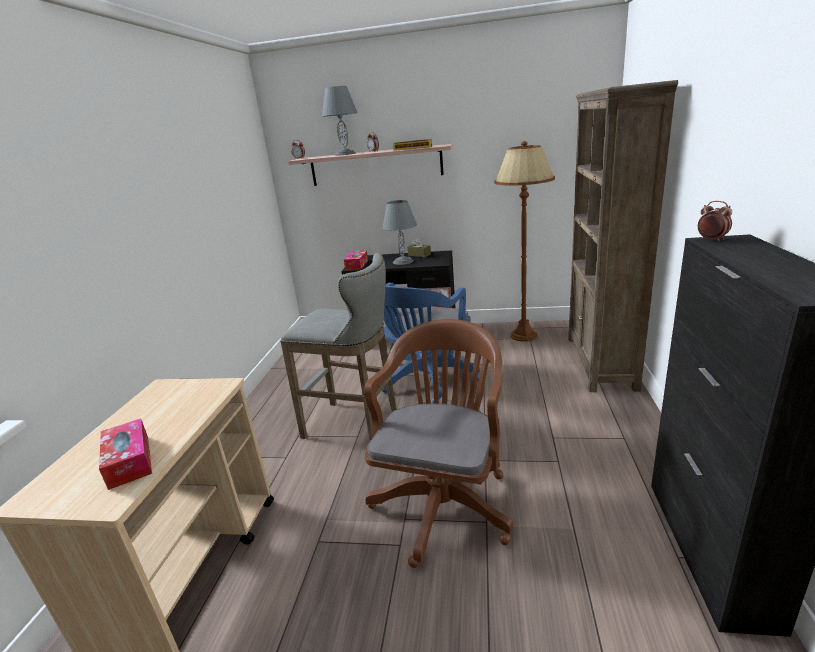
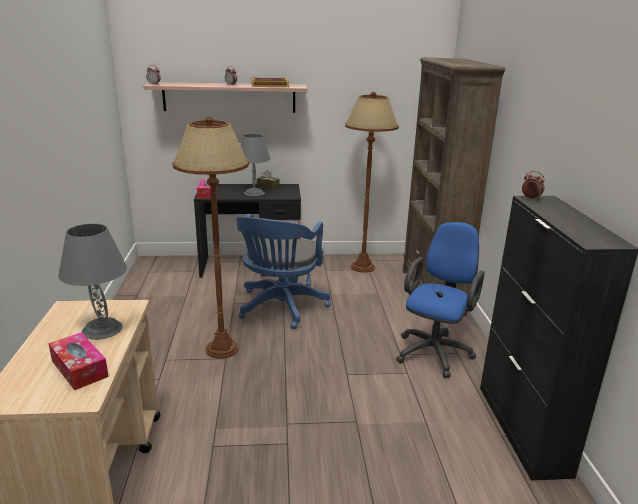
camera: 15 degrees left, 0 degrees up
grey stool [280,253,397,441] -> brown floor lamp [172,117,249,359]
grey table lamp [322,86,358,156] -> grey table lamp moved to [58,223,127,340]
brown office chair [364,319,513,568] -> none
none -> blue office chair [396,222,485,378]

